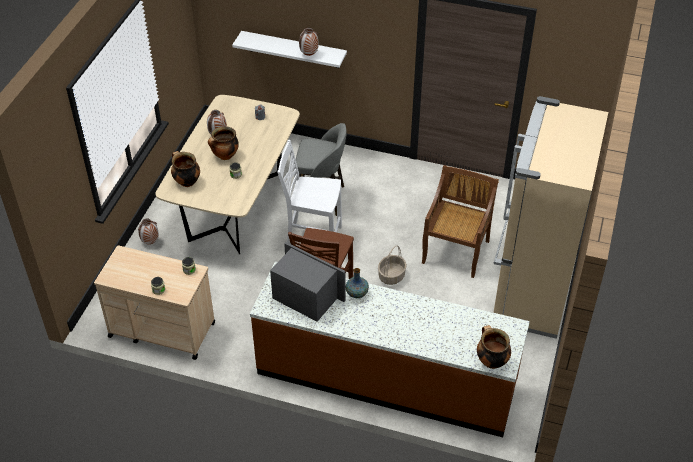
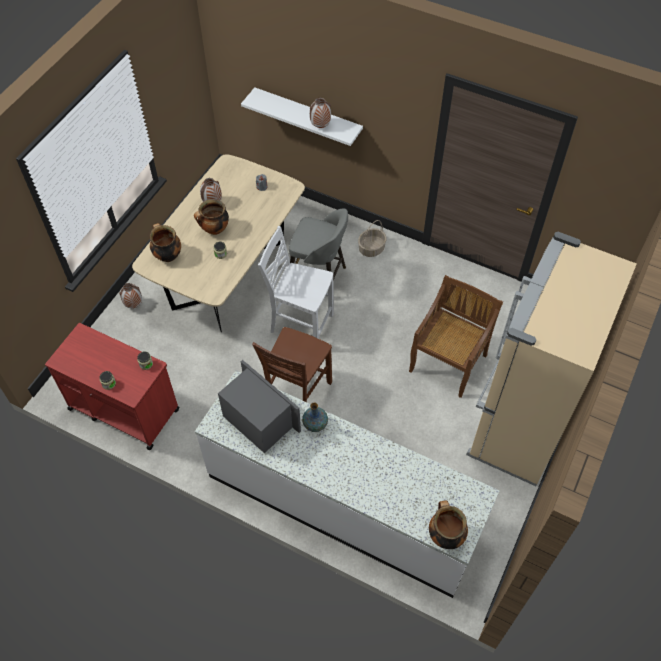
camera: 10 degrees right, 10 degrees up
beige cart [94,245,215,360] -> red cart [45,323,180,450]
brown counter [250,262,530,437] -> white counter [195,370,500,598]
basket [378,245,407,285] -> basket moved to [358,220,386,257]

